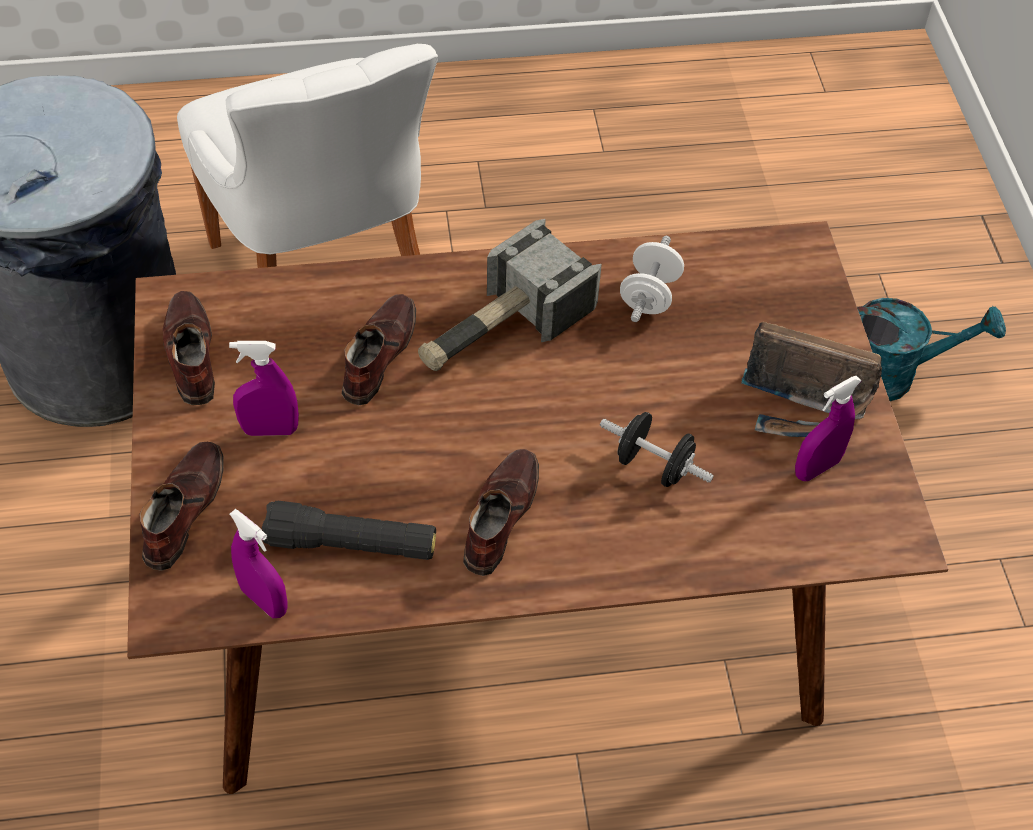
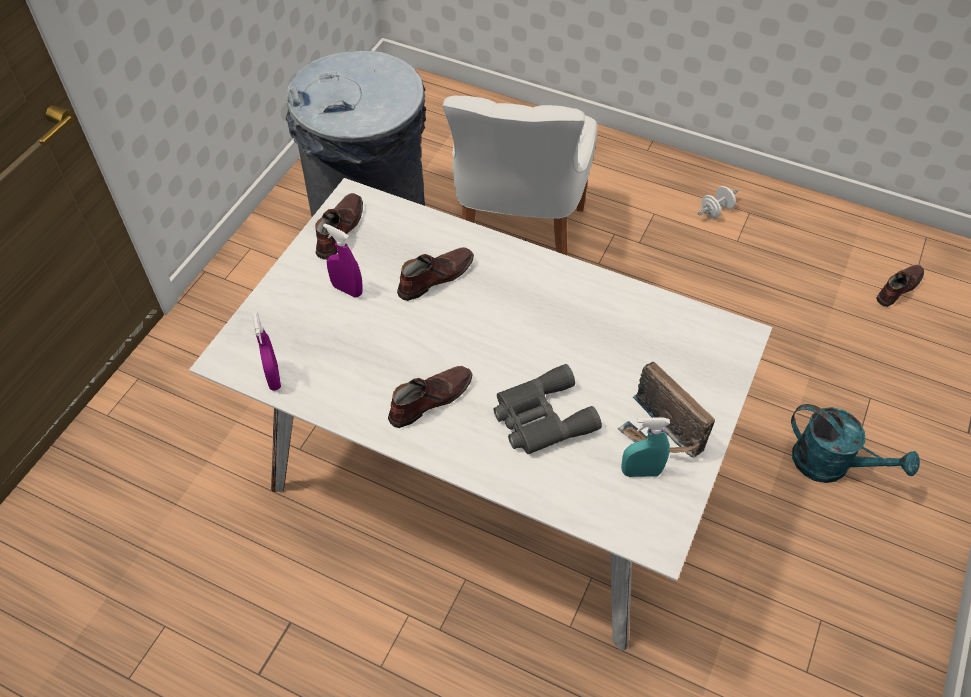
camera: 35 degrees right, 0 degrees up
brown dining table [127,221,948,794] -> white dining table [189,178,772,651]
brown shoe [140,442,224,571] -> brown shoe moved to [876,265,924,307]
black flashlight [262,501,436,560] -> none
hammer [418,219,602,371] -> none
black dumbbell [600,412,714,487] -> grey binoculars [493,364,602,455]
white dumbbell [620,236,684,322] -> white dumbbell moved to [698,186,738,218]
purple spray bottle [795,376,861,481] -> turquoise spray bottle [621,418,670,477]

